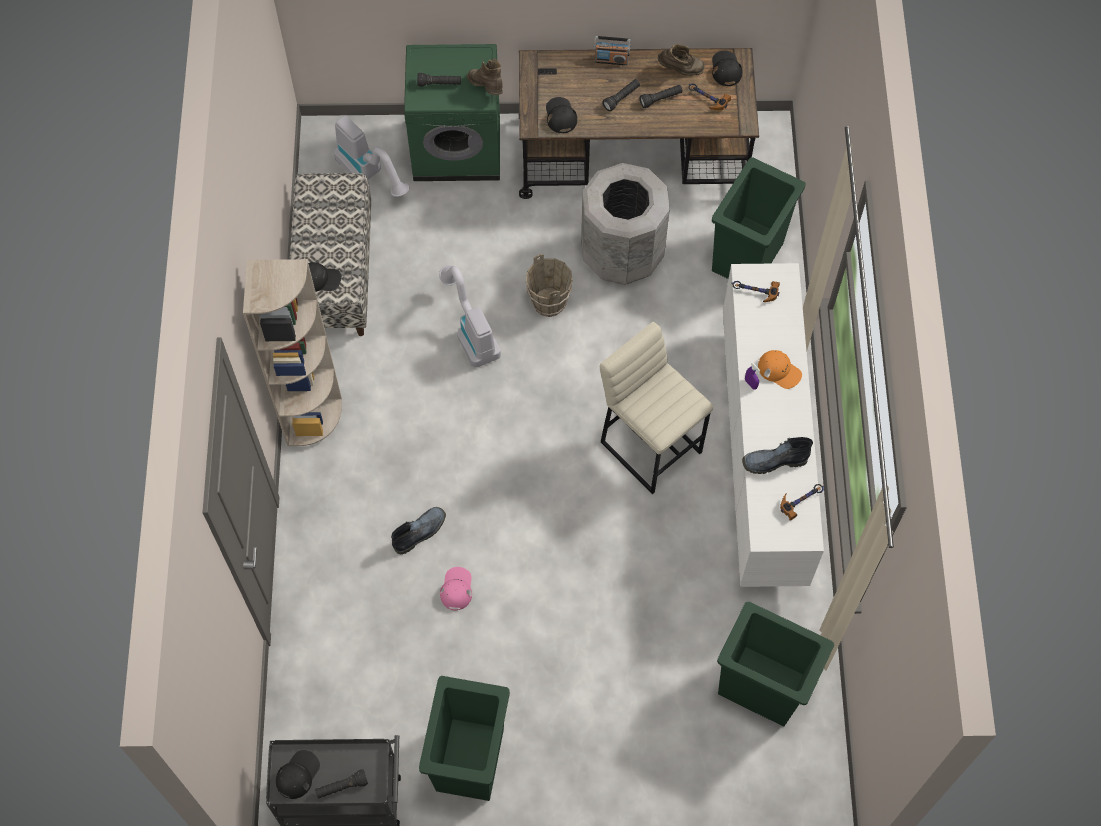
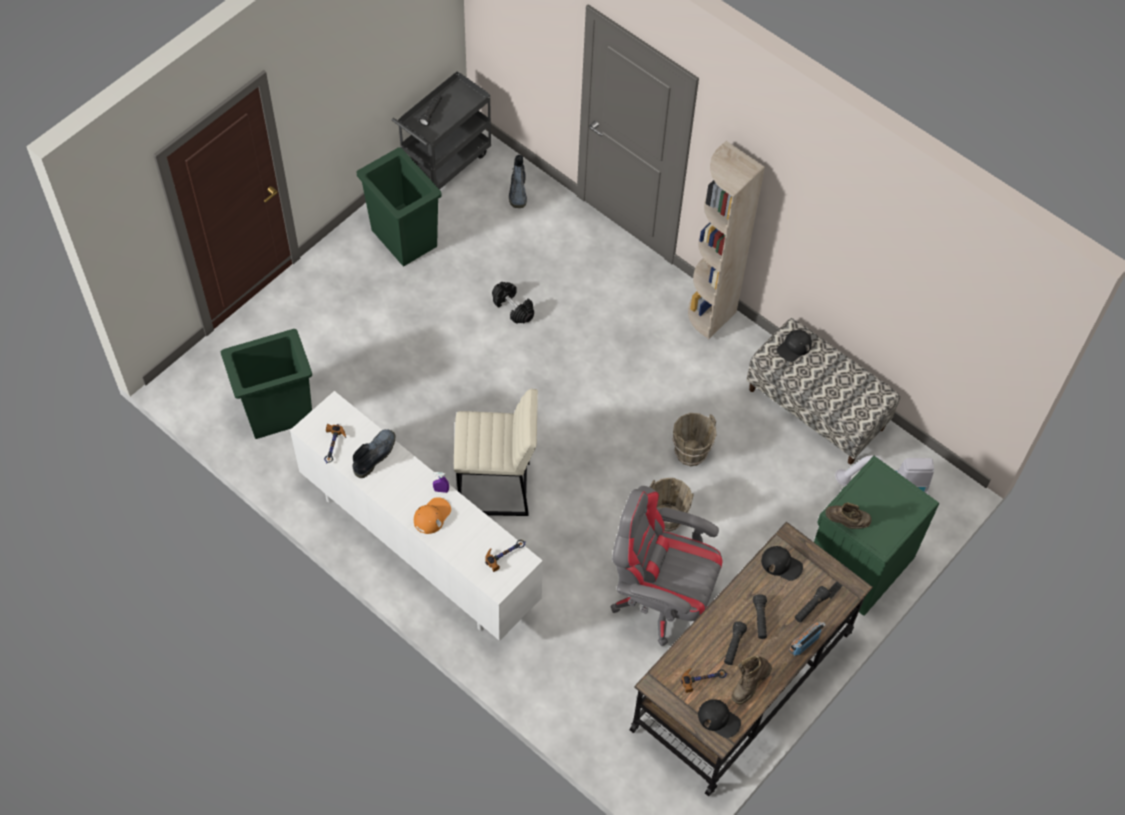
camera: 130 degrees right, 5 degrees down
black cap [276,750,320,799] -> none
boot [391,507,446,555] -> boot moved to [509,155,527,208]
black flashlight [417,72,461,87] -> black flashlight moved to [795,586,830,623]
vacuum cleaner [439,265,501,368] -> brown bucket [673,413,716,466]
pink cap [440,567,472,611] -> black dumbbell [492,282,534,324]
grey trash can [581,163,670,285] -> grey office chair [610,486,722,646]
green trash can [712,157,806,279] -> none
orange cap [758,350,802,389] -> orange cap turned 135 degrees clockwise [414,497,451,534]

